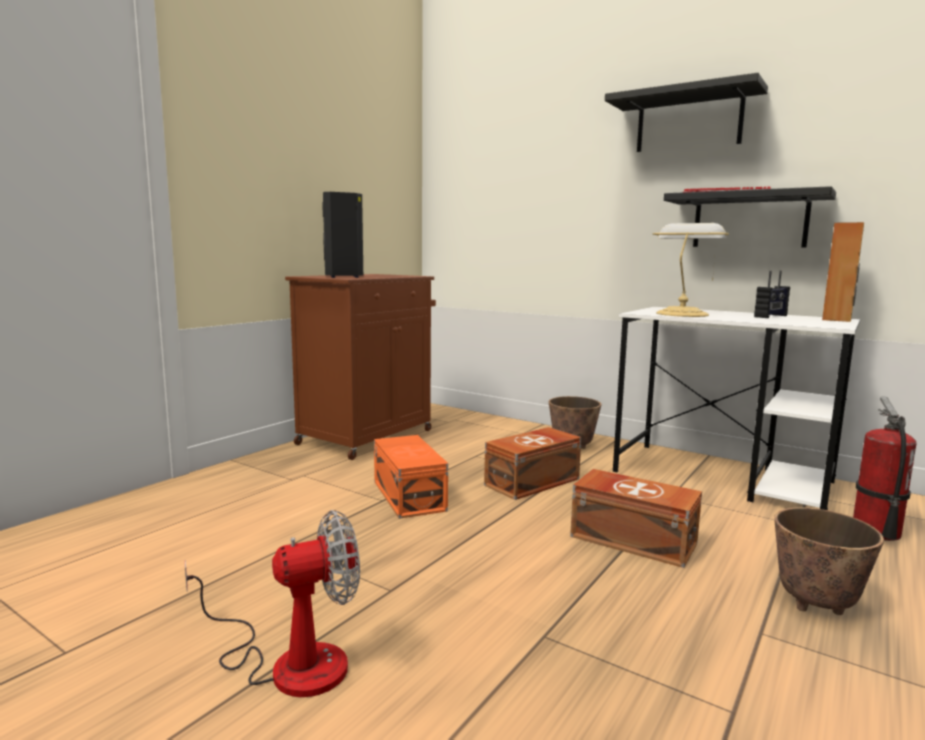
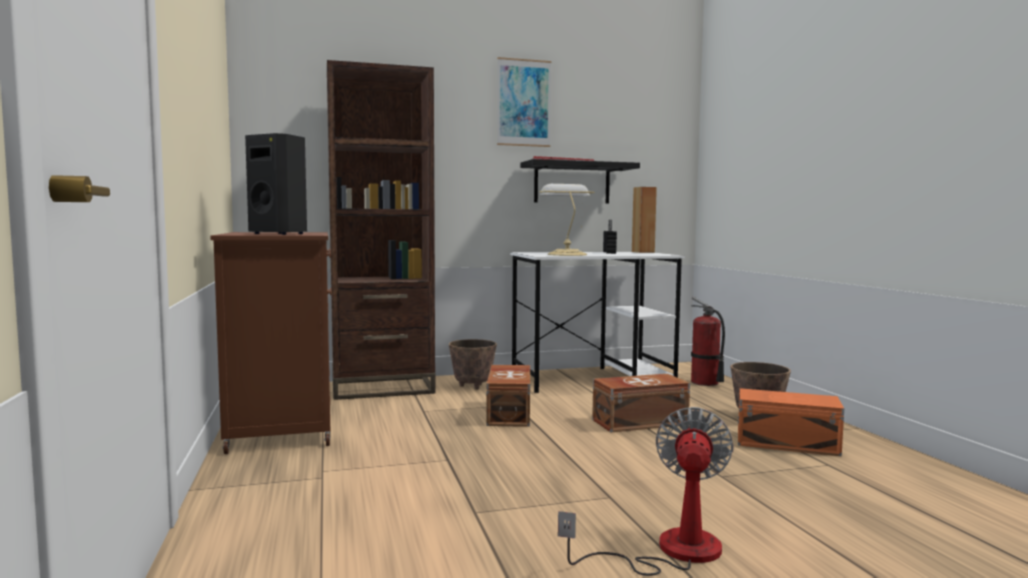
camera: 50 degrees left, 5 degrees down
orange storage box [374,435,448,519] -> orange storage box moved to [738,388,844,457]
black shelf [605,73,768,152] -> picture [497,57,552,147]
none -> brown bookcase [327,60,436,400]

